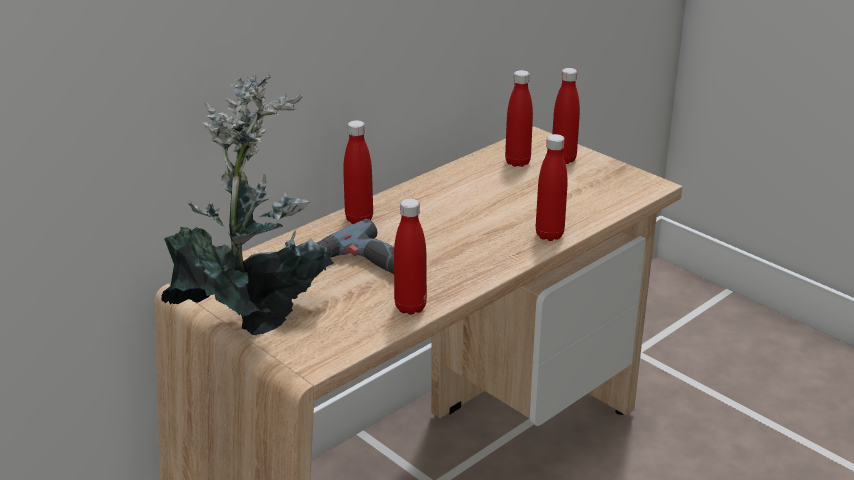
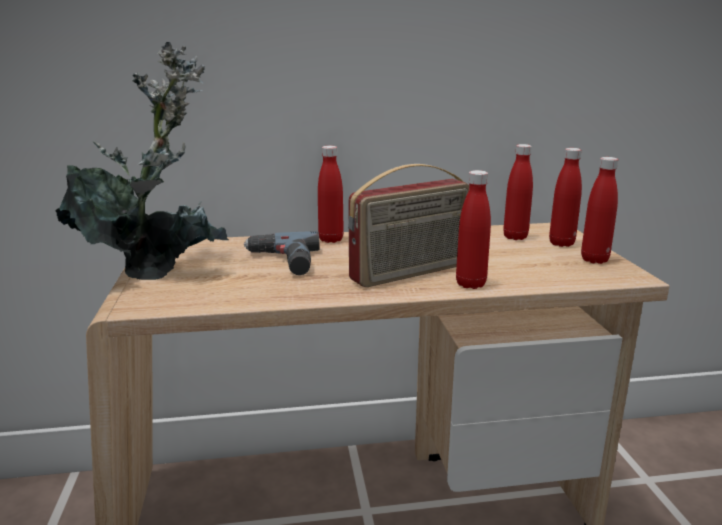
camera: 35 degrees right, 10 degrees down
red bottle [394,198,427,315] -> red bottle moved to [581,157,618,264]
none -> radio [348,164,469,287]

